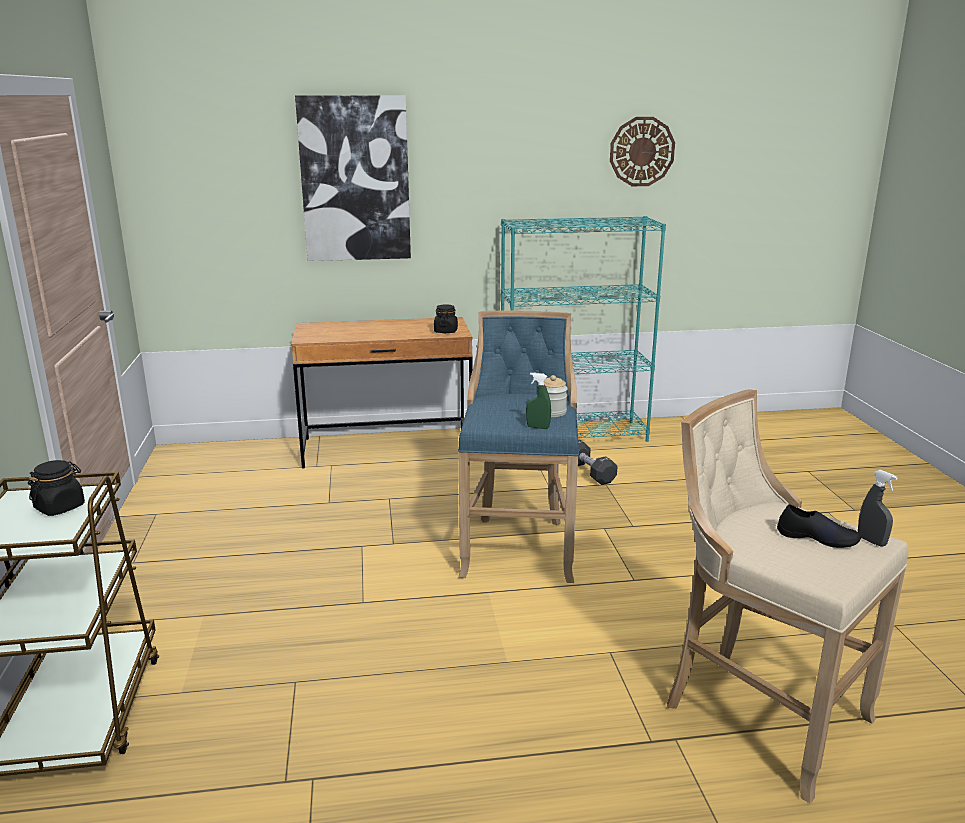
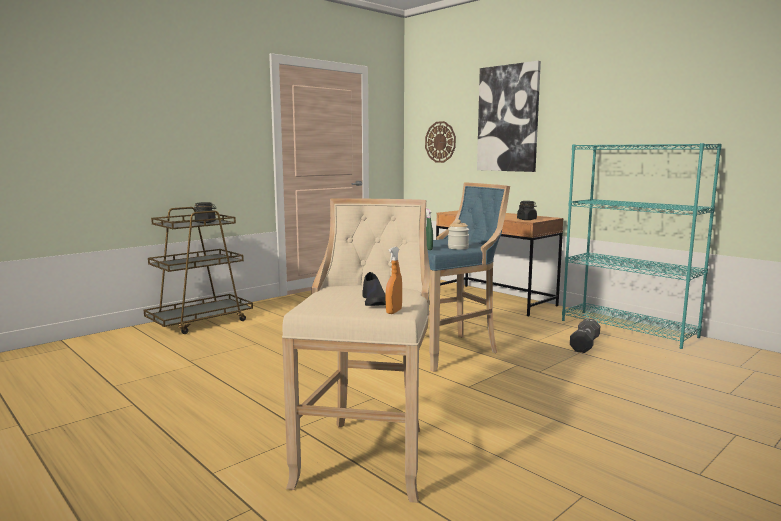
camera: 55 degrees right, 10 degrees down
wall clock [610,117,675,186] -> wall clock moved to [425,121,456,163]
grey spray bottle [858,470,898,547] -> orange spray bottle [386,247,402,314]

